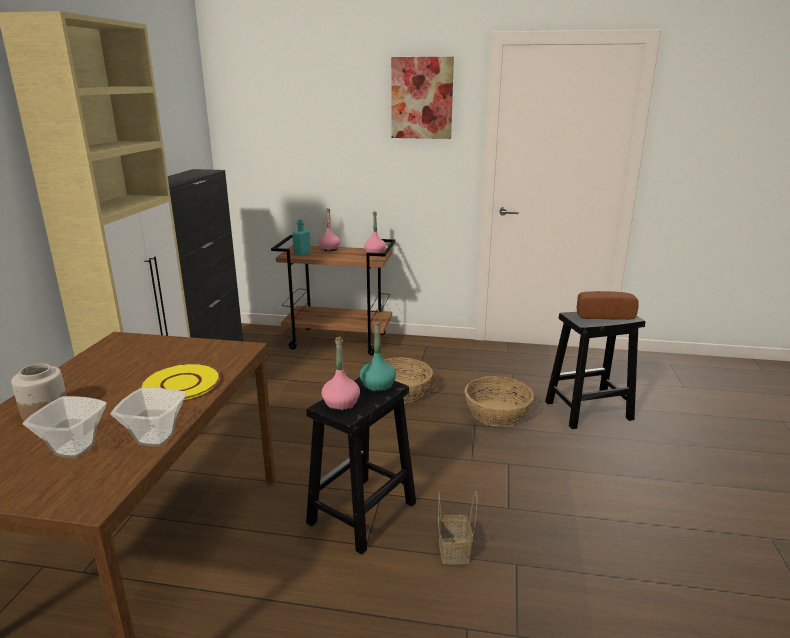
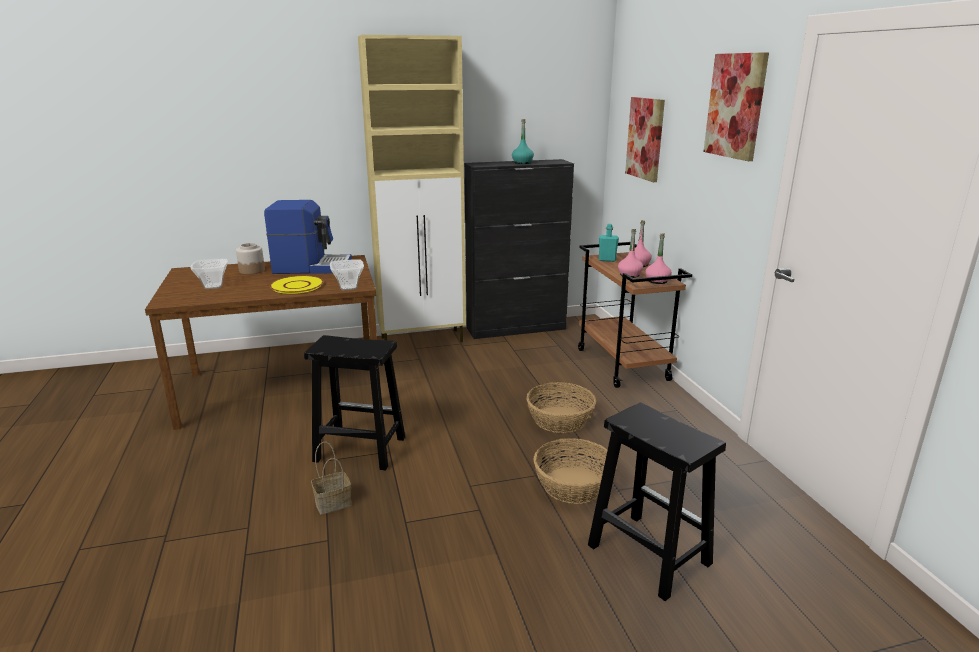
camera: 65 degrees right, 0 degrees up
bowl [111,387,186,447] -> bowl moved to [330,259,364,290]
pink bottle [322,337,360,411] -> pink bottle moved to [618,229,643,278]
turquoise bottle [360,322,396,393] -> turquoise bottle moved to [512,119,534,164]
bread [577,291,639,320] -> none
none -> coffee machine [264,200,352,274]
none -> picture [625,97,665,182]

